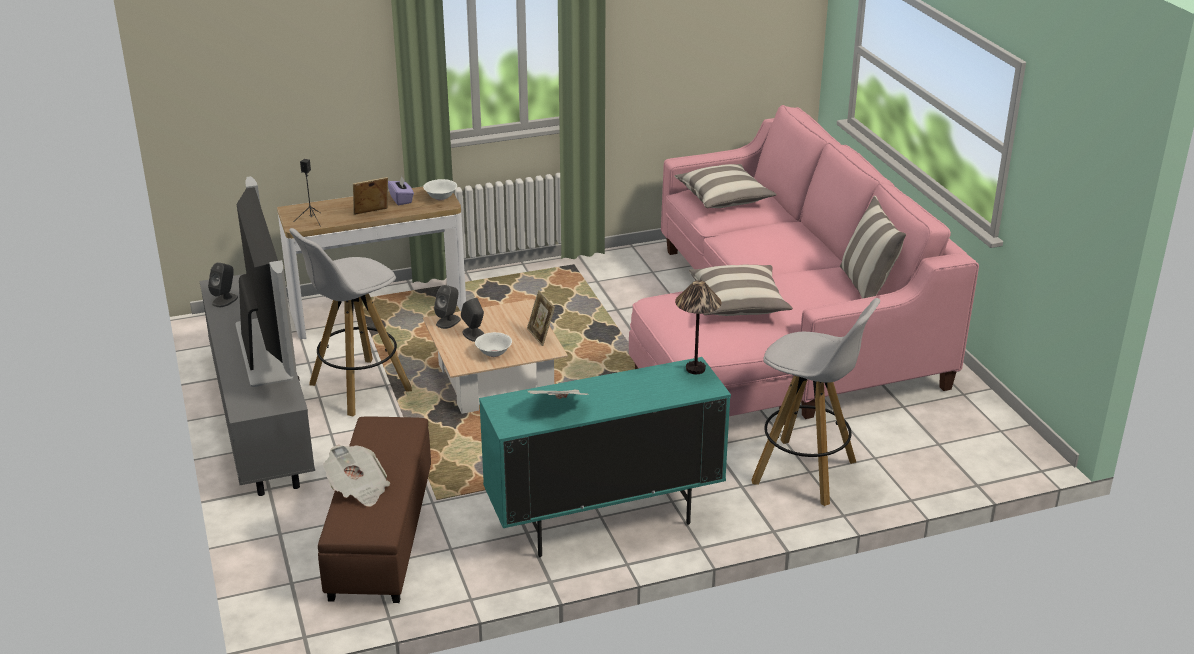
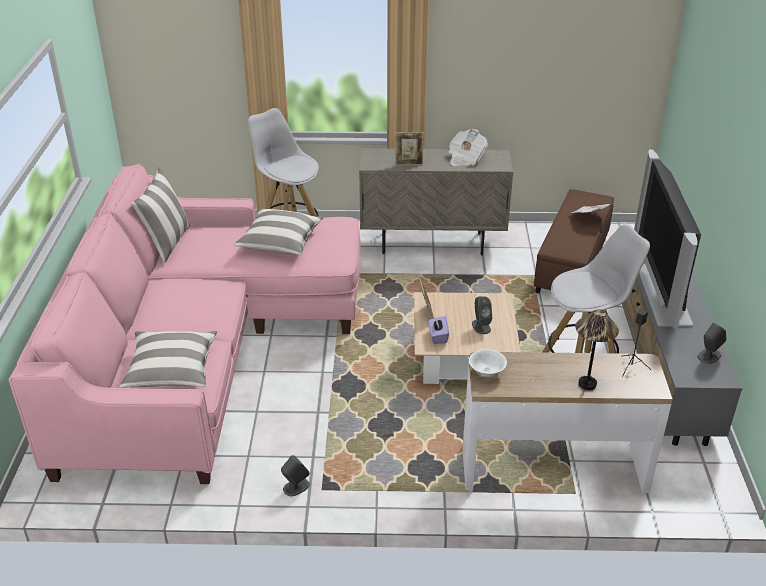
camera: 160 degrees left, 5 degrees up
picture frame [353,177,388,215] -> picture frame moved to [395,132,423,166]
purple tissue box [388,176,414,205] -> purple tissue box moved to [428,316,449,344]
grey speaker [434,285,461,329] -> grey speaker moved to [281,455,310,496]
white bowl [475,332,512,357] -> none
turquoise cabinet [479,357,731,557] -> beige cabinet [359,148,513,255]
table lamp [675,280,722,374] -> table lamp moved to [575,309,619,390]

